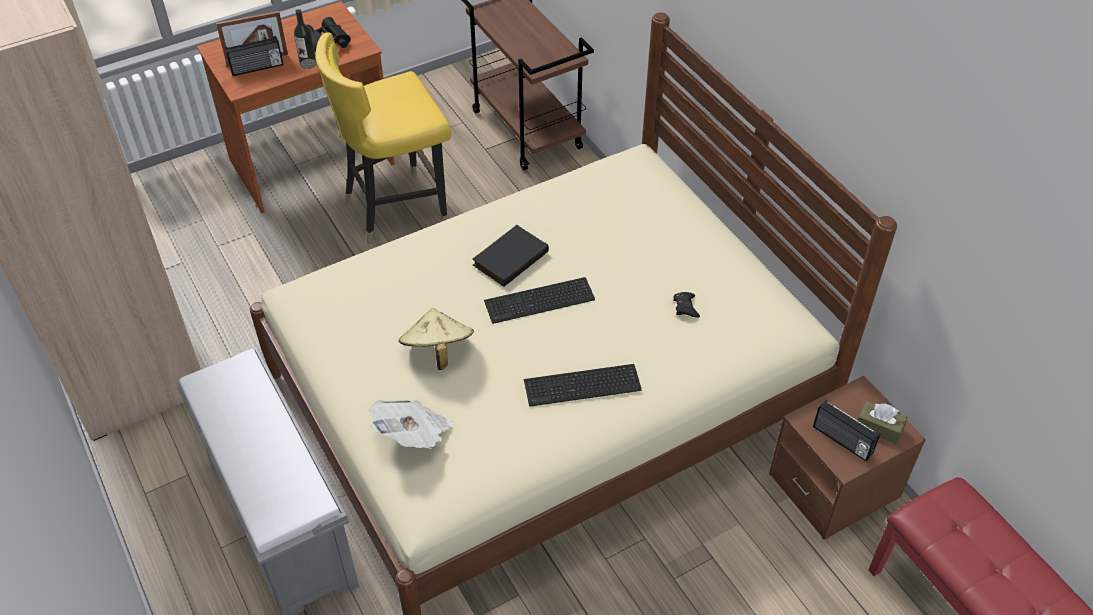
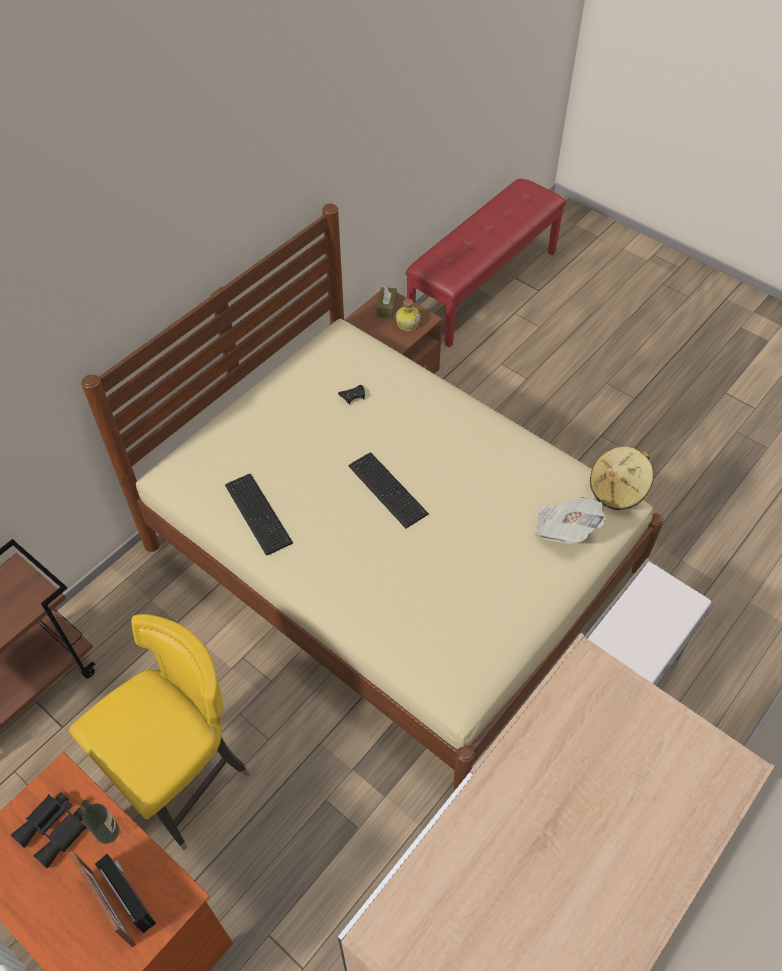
camera: 110 degrees left, 5 degrees up
yellow chair [315,32,451,245] -> yellow chair turned 90 degrees counterclockwise [69,614,251,850]
beige hat [399,308,474,370] -> beige hat moved to [590,447,654,510]
black book [472,225,549,287] -> none
keyboard [524,364,641,407] -> keyboard moved to [225,474,293,556]
radio [813,399,880,462] -> bottle [396,299,421,331]

